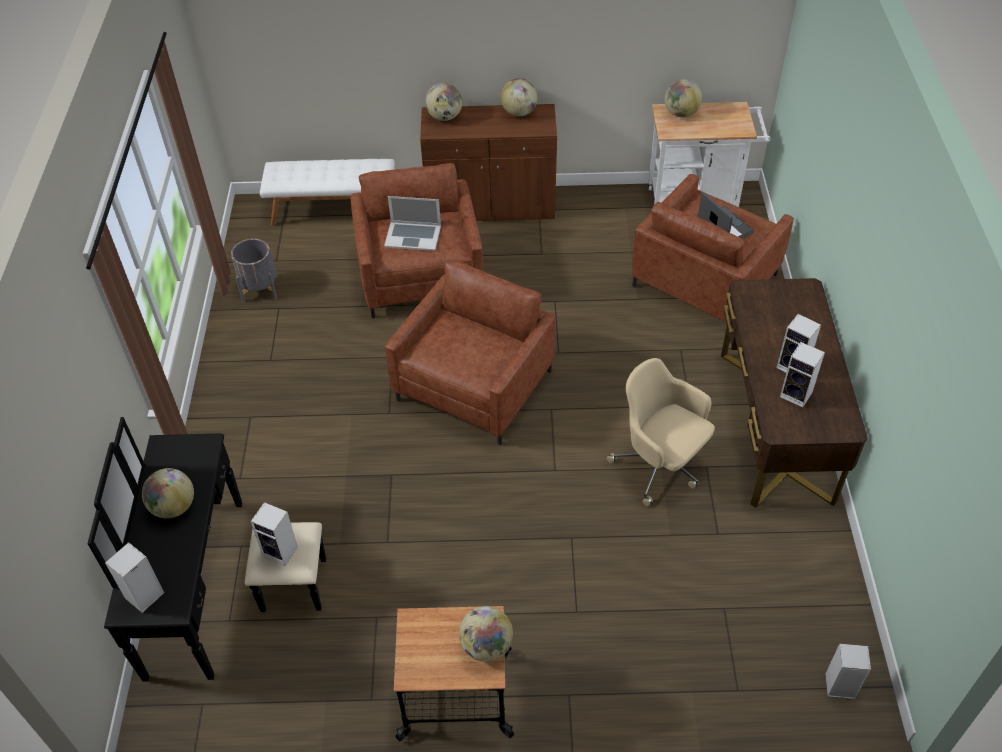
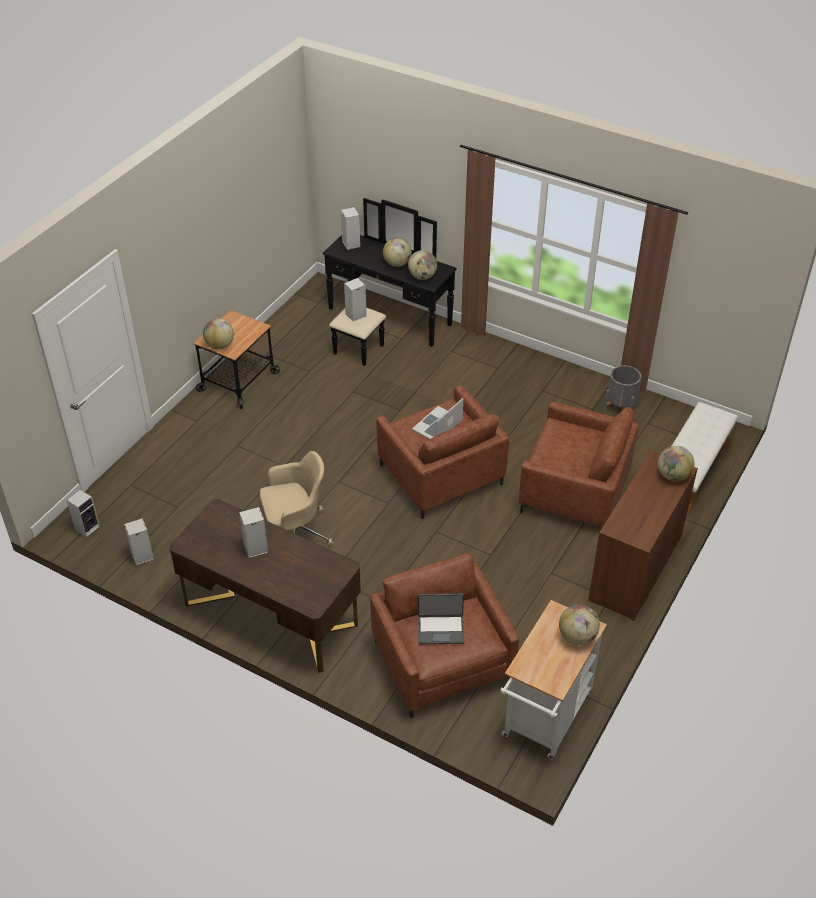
camera: 120 degrees right, 5 degrees down
laptop [384,196,441,251] -> laptop moved to [412,398,463,440]
globe [501,78,538,116] -> globe moved to [408,250,437,280]
speaker [780,342,825,408] -> speaker moved to [124,519,154,565]

